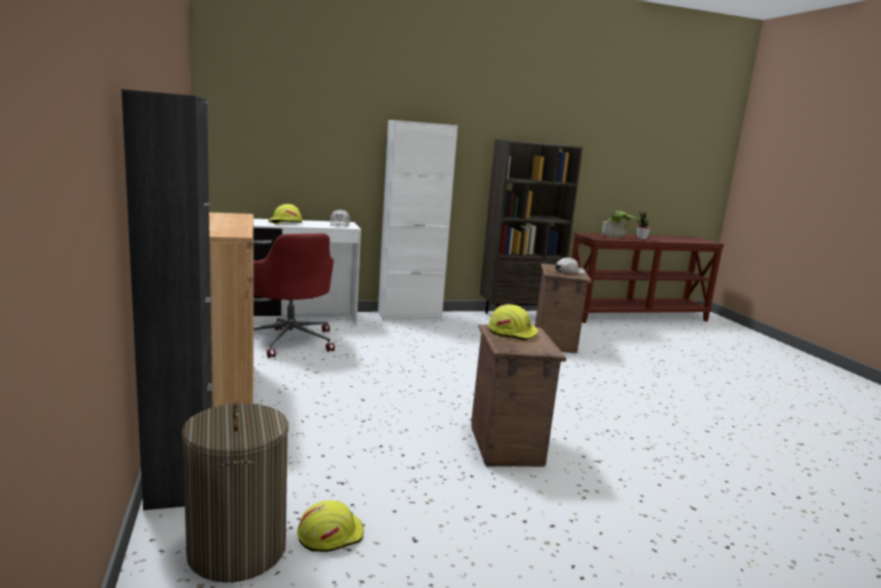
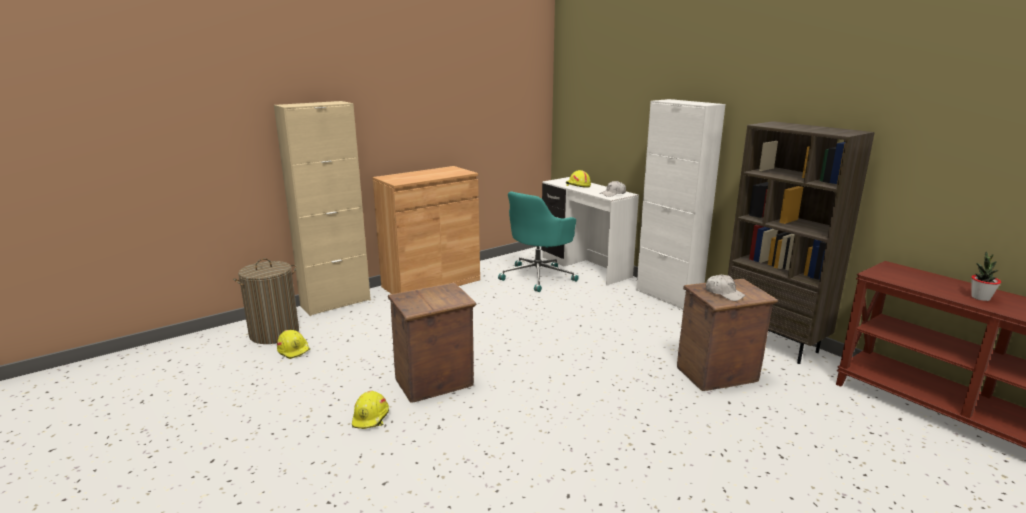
camera: 70 degrees right, 5 degrees up
black cabinet [121,89,213,510] -> beige cabinet [274,101,371,316]
red office chair [254,233,335,358] -> turquoise office chair [498,191,579,292]
yellow hard hat [489,304,538,341] -> yellow hard hat moved to [352,391,389,429]
potted plant [601,211,637,239] -> none

